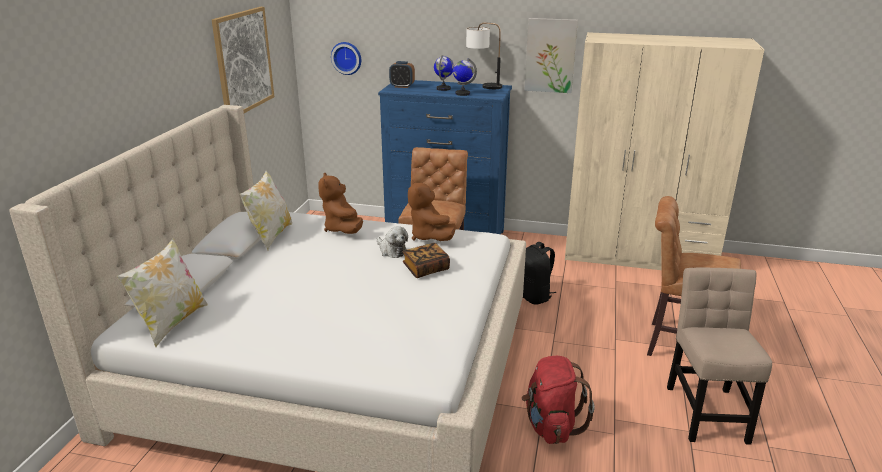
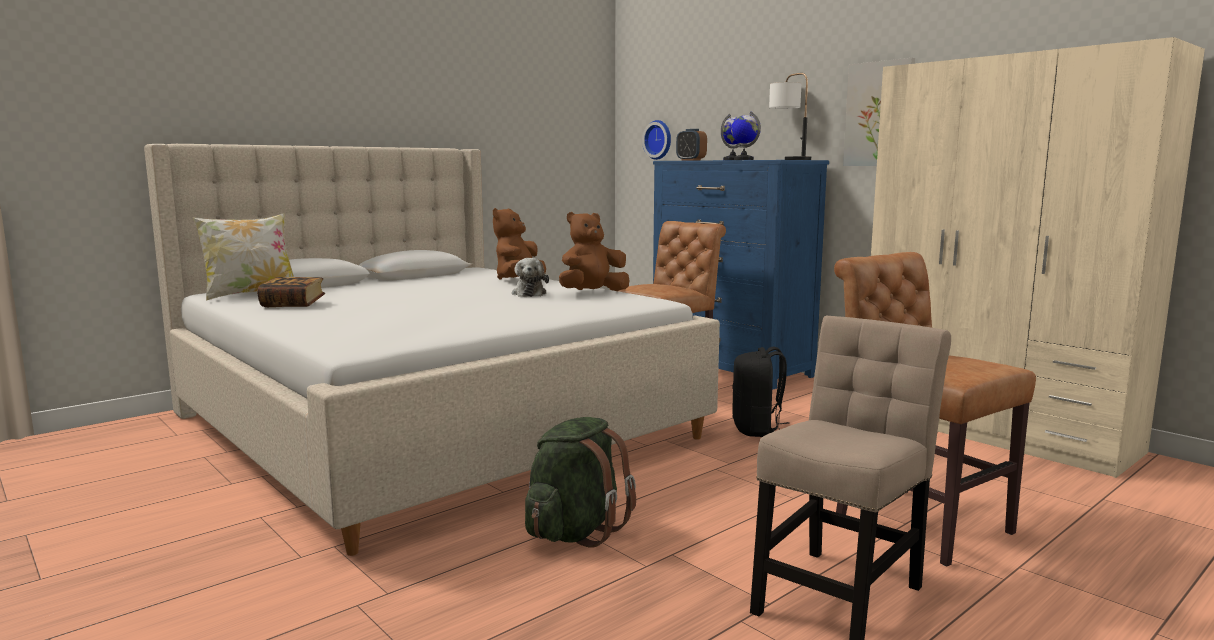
camera: 35 degrees right, 15 degrees down
picture [212,7,274,113] -> none
pillow [240,170,292,250] -> none
book [402,243,450,278] -> book moved to [257,277,325,307]
brown plush toy [408,180,456,241] -> brown plush toy turned 45 degrees clockwise [559,212,629,291]
red backpack [522,356,594,444] -> green backpack [525,417,636,548]

